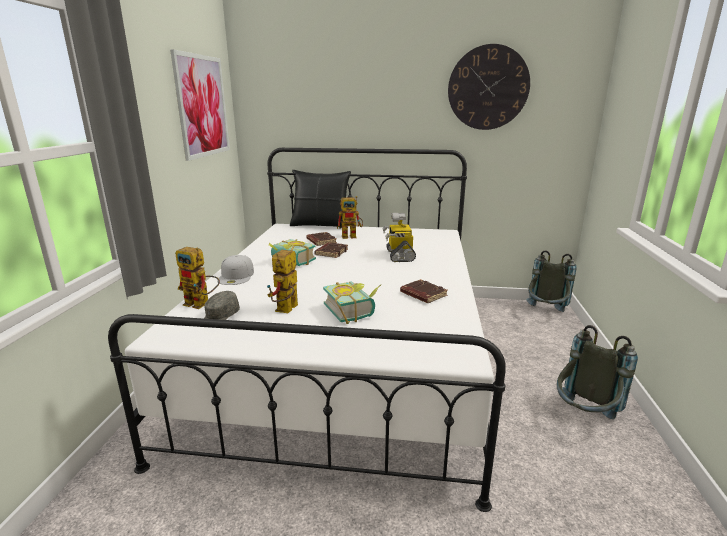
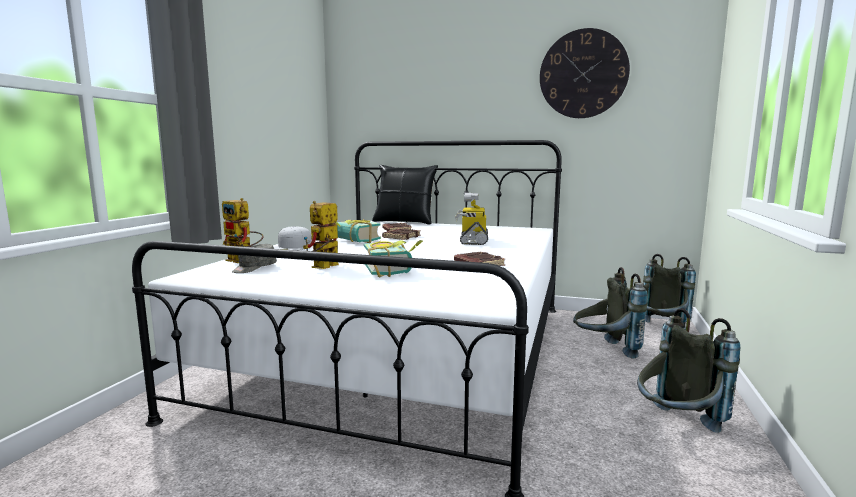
camera: 10 degrees right, 10 degrees down
picture [170,49,230,161] -> none
toy robot [337,196,363,239] -> none
none -> grey backpack [573,267,647,358]

